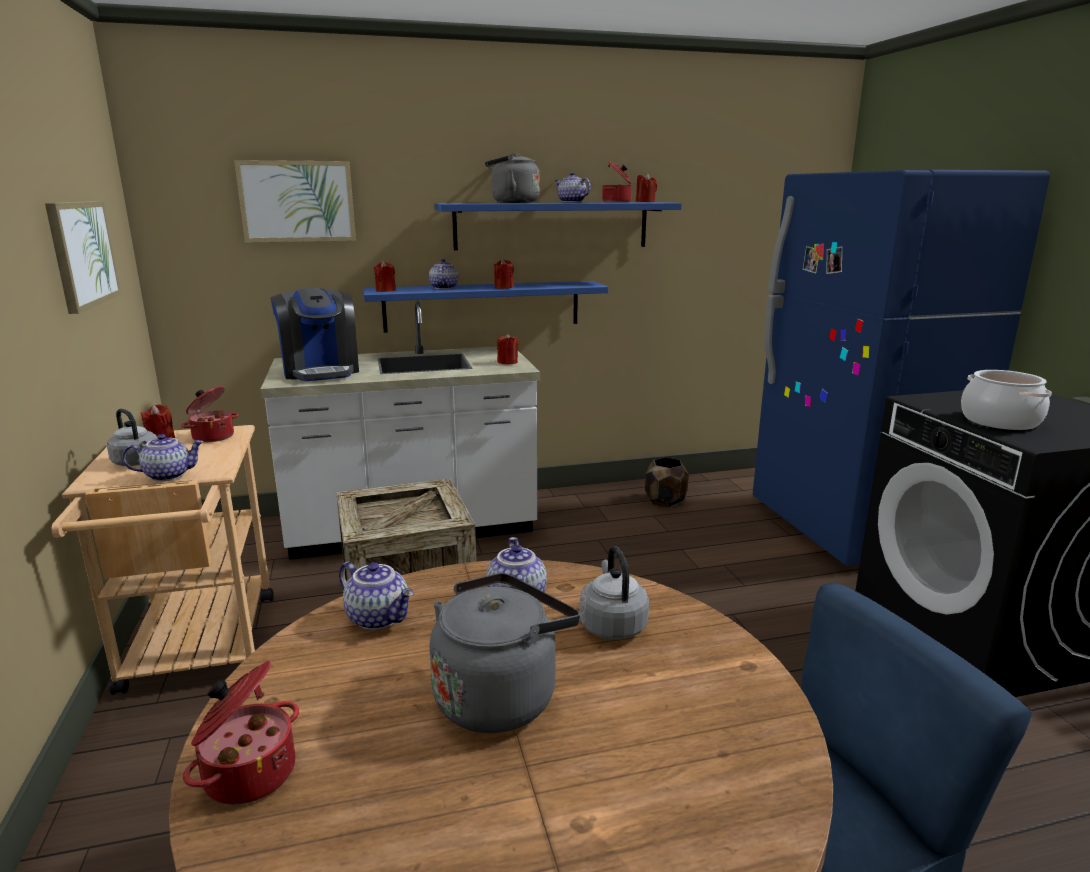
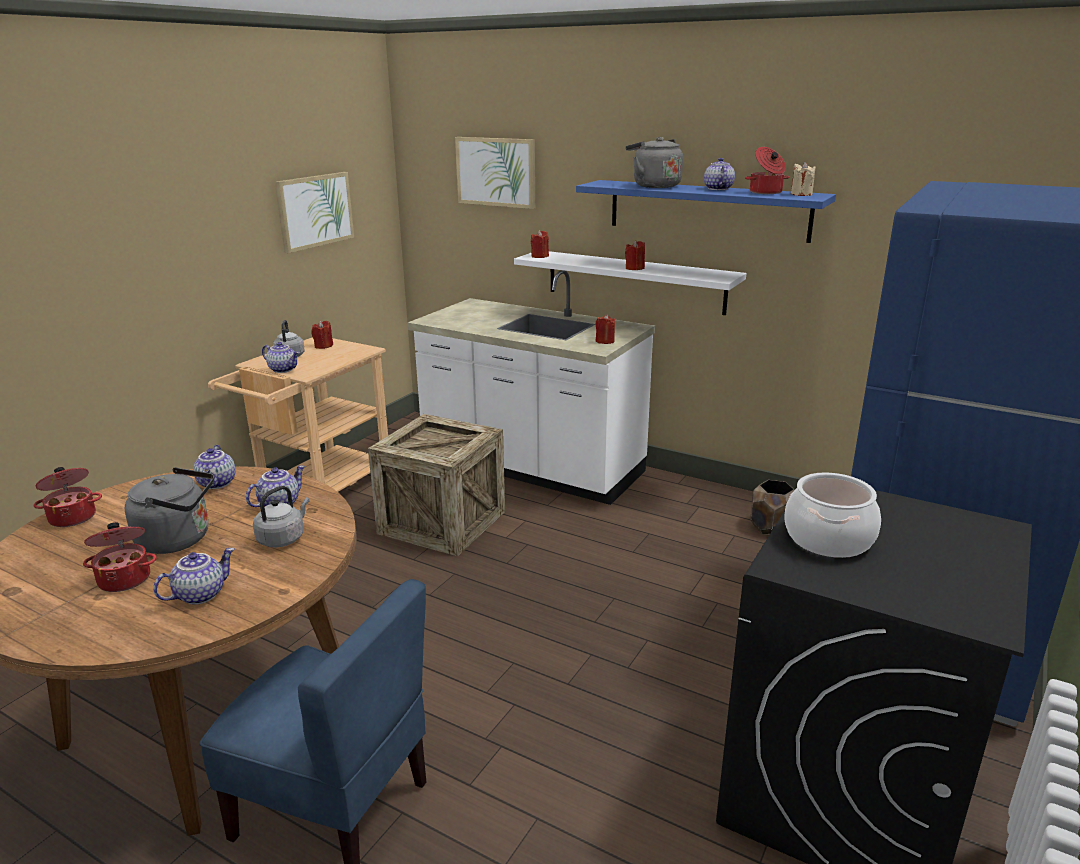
camera: 45 degrees right, 5 degrees up
cooking pot [181,386,239,442] -> cooking pot moved to [83,522,157,592]
coffee machine [271,287,359,381] -> none
blue shelf [363,281,608,333] -> white shelf [514,251,747,315]
teapot [429,259,458,289] -> teapot moved to [153,548,235,605]
red candle [636,173,657,202] -> beige candle [791,162,815,196]

